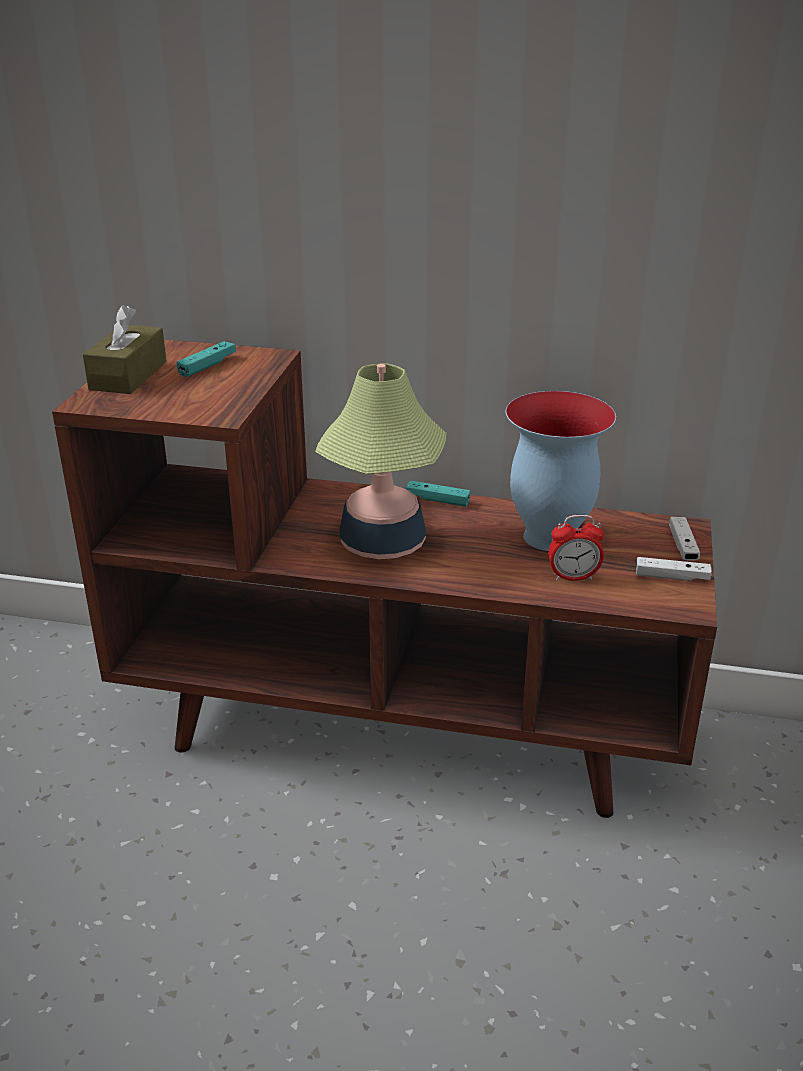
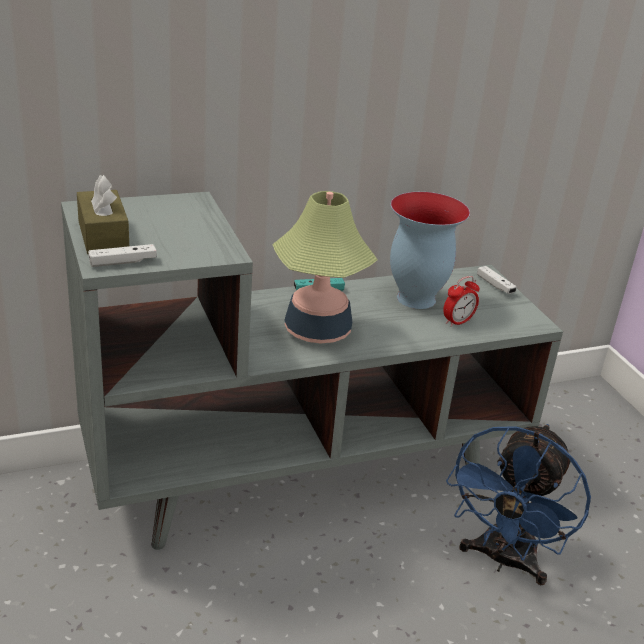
camera: 35 degrees left, 0 degrees up
brown tv stand [52,339,717,818] -> grey tv stand [61,192,563,550]
turquoise game controller [176,341,236,377] -> none
white game controller [636,557,712,581] -> white game controller moved to [88,244,157,267]
none -> blue fan [446,424,591,585]

